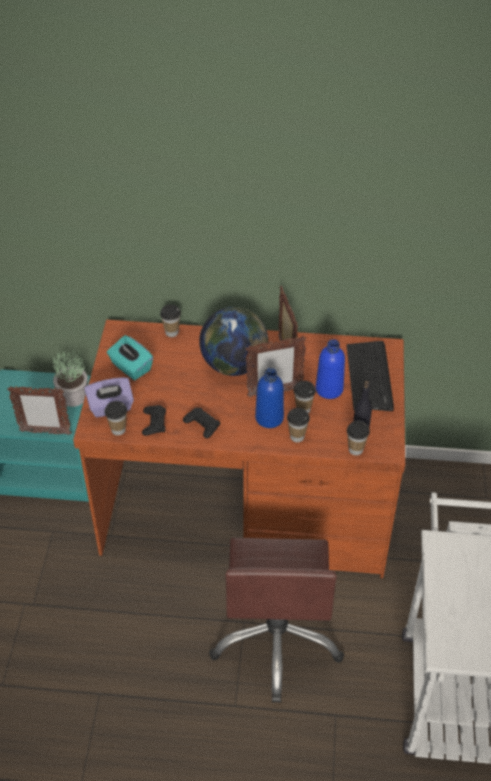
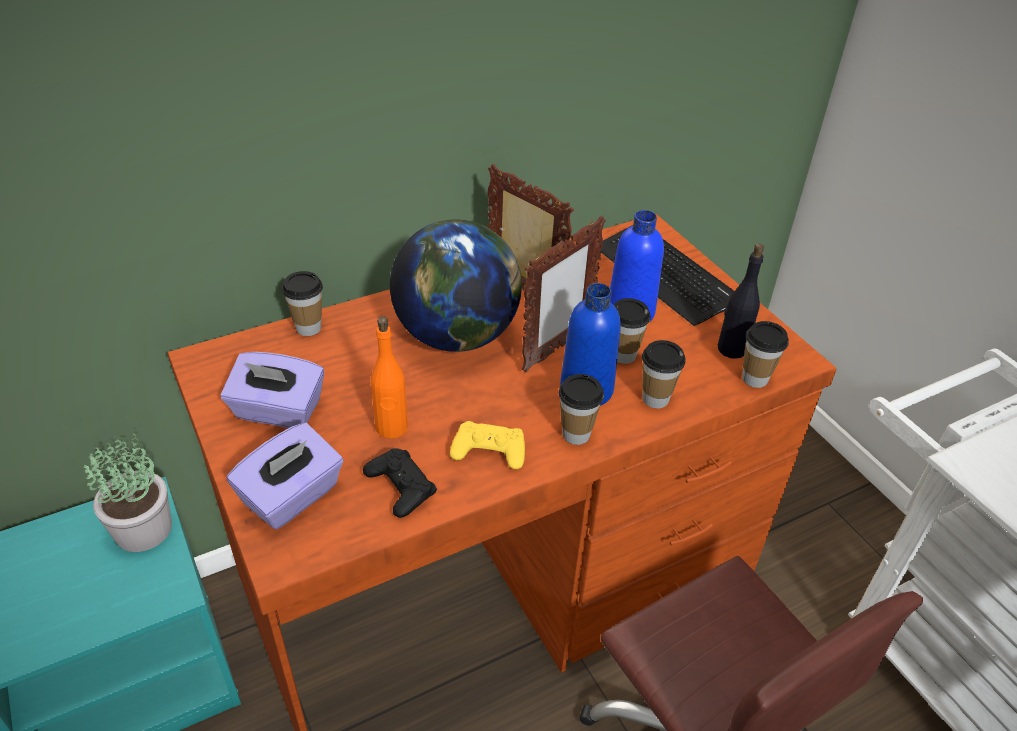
camera: 35 degrees left, 5 degrees down
picture frame [7,386,72,435] -> none
cup [104,401,127,436] -> cup moved to [558,374,604,445]
turquoise tissue box [107,335,153,380] -> purple tissue box [221,352,324,428]
black game controller [183,408,220,438] -> yellow game controller [450,421,525,469]
none -> orange bottle [371,316,408,439]

